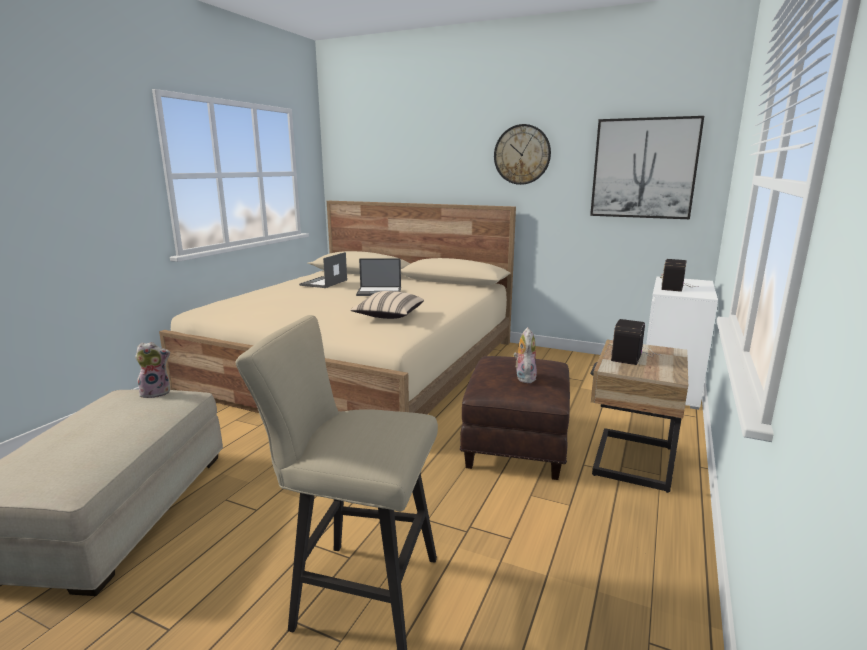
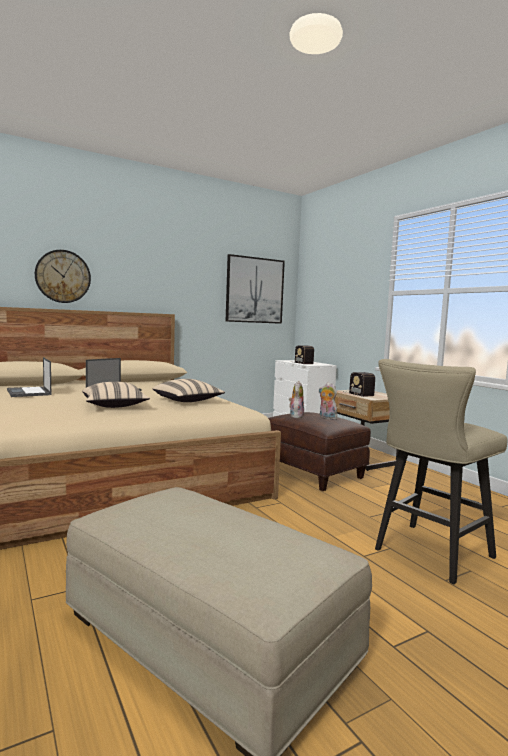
camera: 55 degrees left, 10 degrees down
plush toy [135,342,170,398] -> plush toy moved to [289,381,304,418]
wall clock [494,124,551,185] -> wall clock moved to [35,250,91,303]
none -> beige pillow [82,382,150,408]

